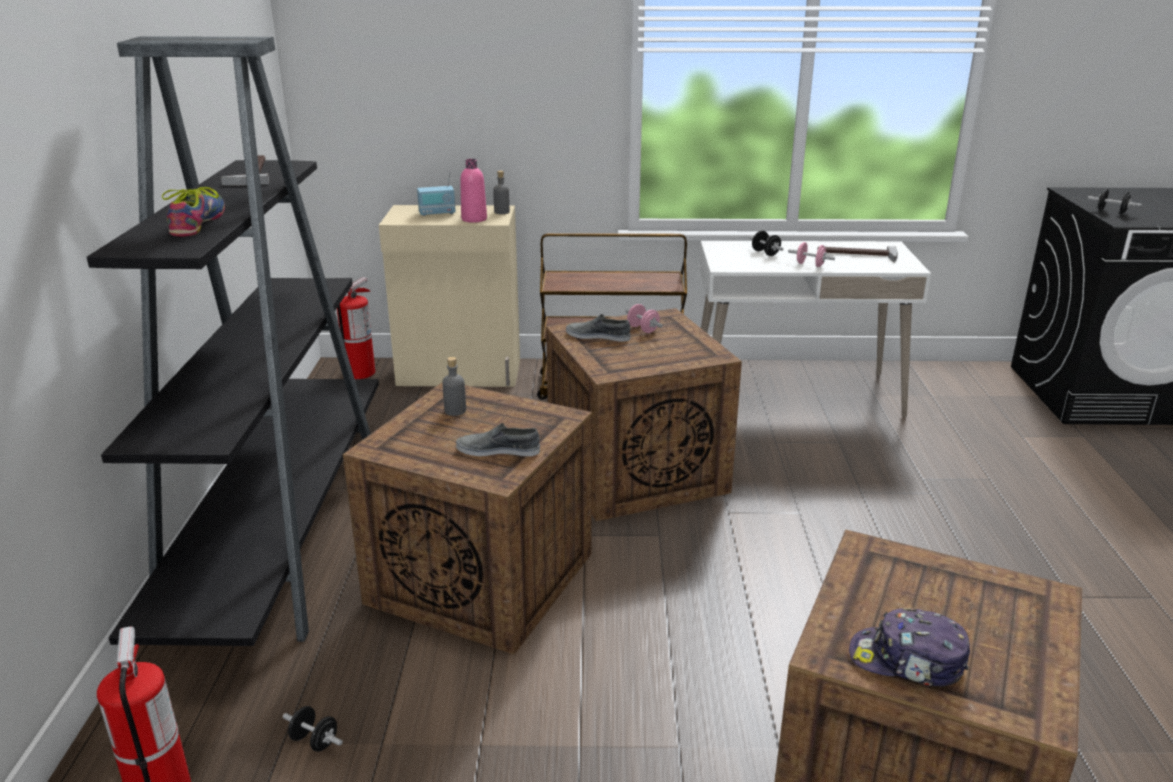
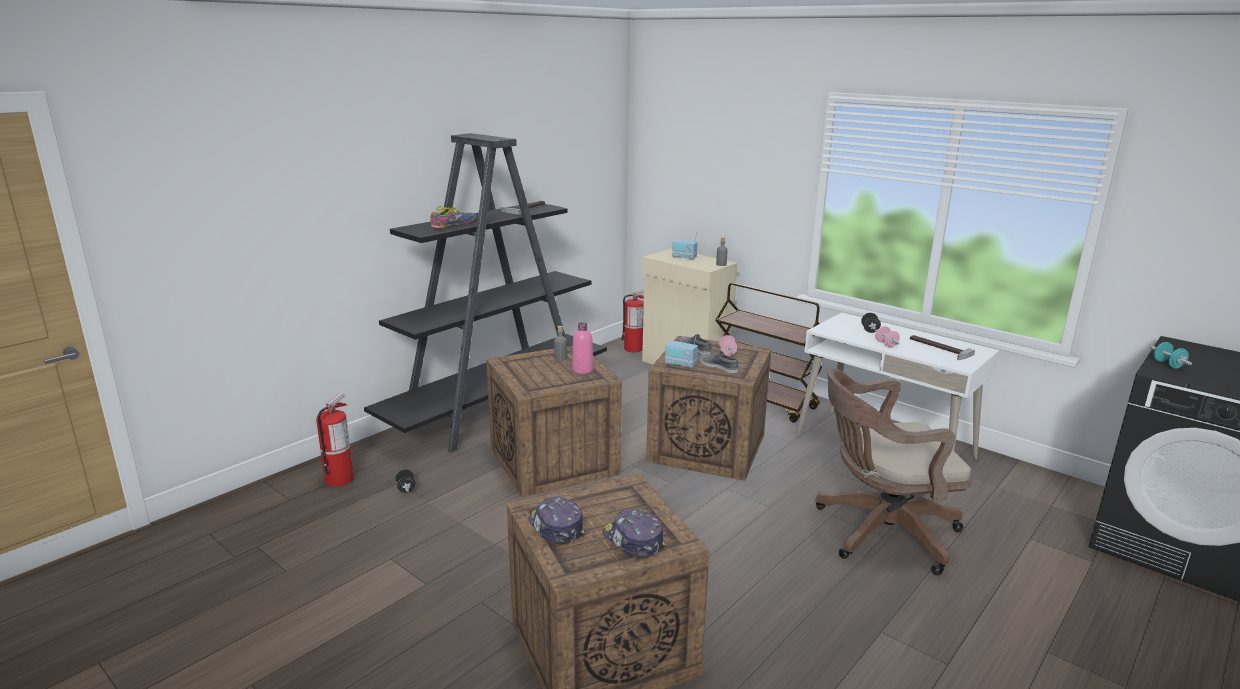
camera: 40 degrees right, 5 degrees down
grey shoe [456,423,540,456] -> grey shoe moved to [699,351,739,373]
pink bottle [460,159,487,223] -> pink bottle moved to [572,322,594,374]
black dumbbell [1087,189,1142,214] -> turquoise dumbbell [1150,342,1192,369]
none -> cap [603,509,666,558]
none -> radio [665,333,698,368]
none -> brown office chair [815,368,972,575]

